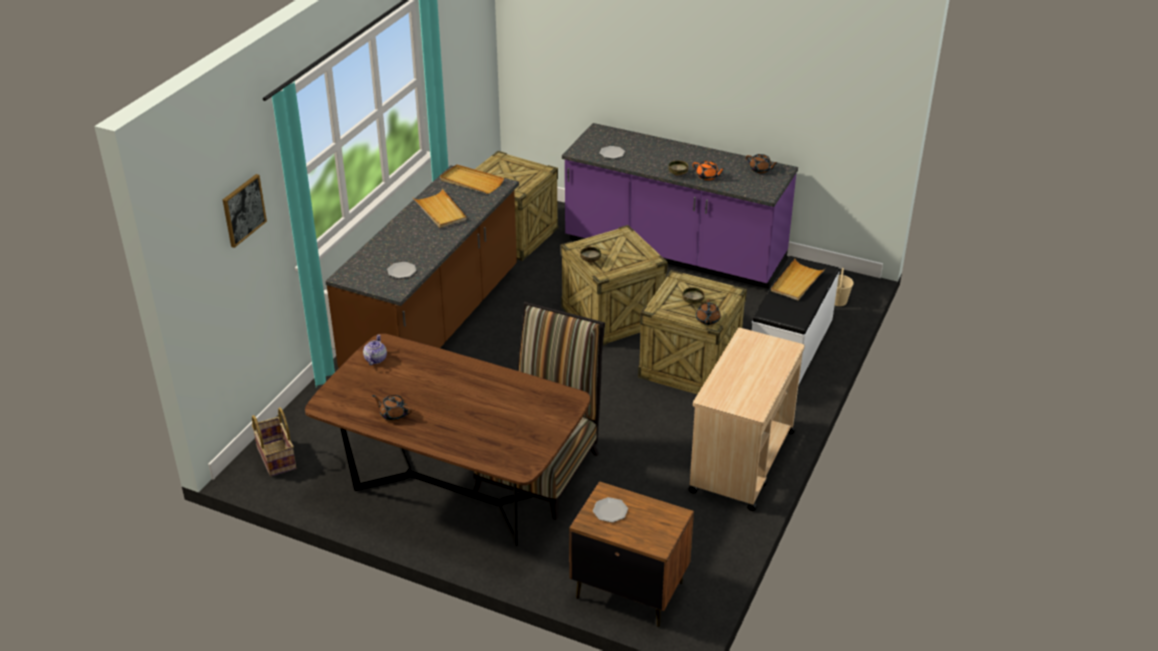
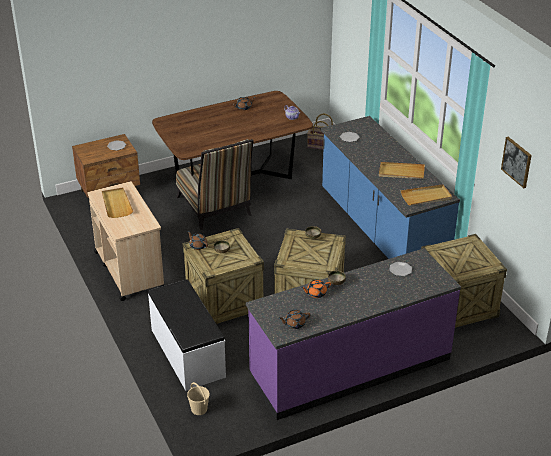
camera: 130 degrees right, 0 degrees up
picture [223,174,267,248] -> picture moved to [501,137,532,188]
brown counter [325,165,519,368] -> blue counter [321,116,460,259]
beige tray [771,259,826,301] -> beige tray moved to [102,188,133,218]

